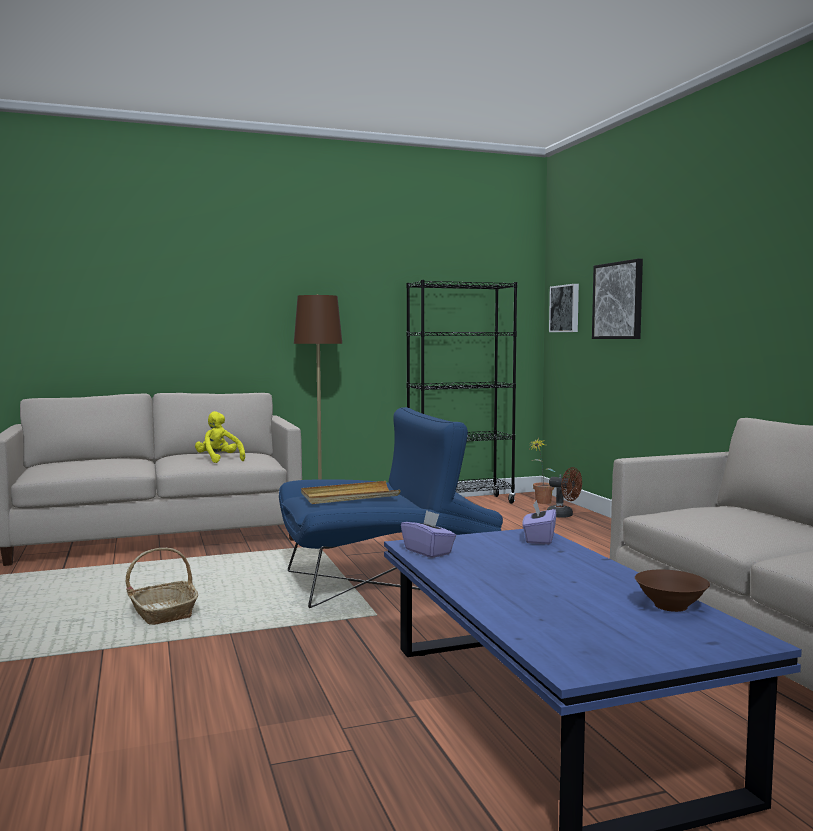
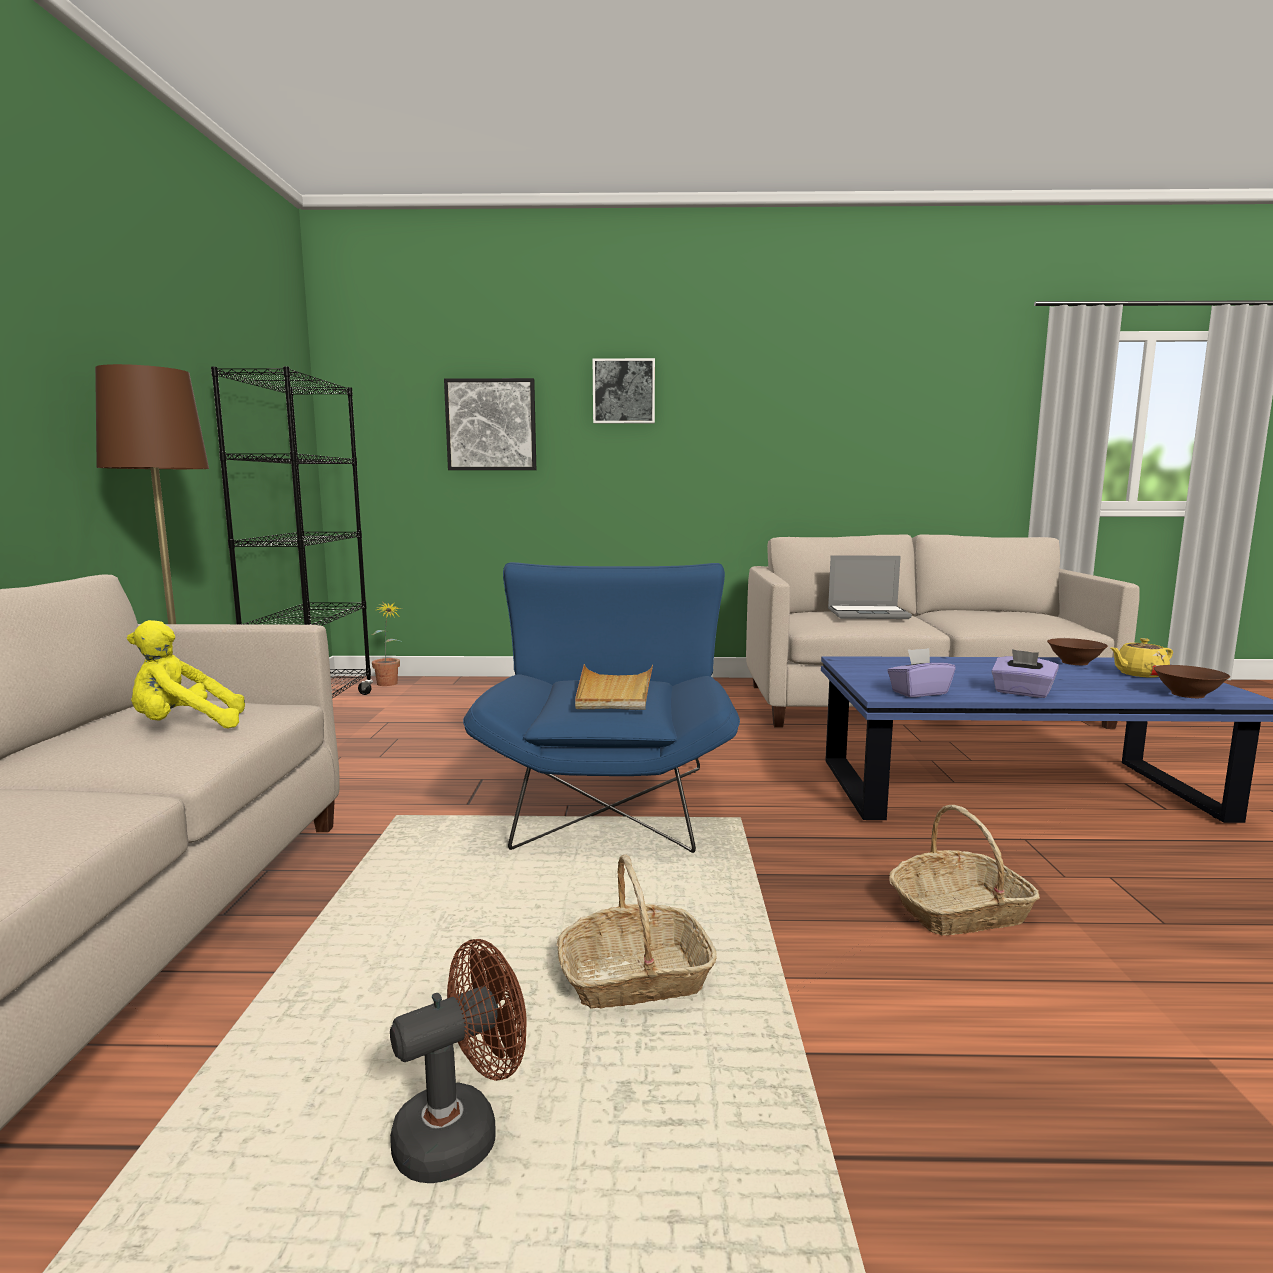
camera: 70 degrees left, 5 degrees up
purple tissue box [522,500,556,544] -> purple tissue box moved to [991,649,1059,698]
brown fan [547,467,582,518] -> brown fan moved to [390,939,527,1183]
picture [549,284,579,332] -> picture moved to [593,358,655,424]
none -> laptop [828,555,912,619]
none -> basket [889,805,1040,936]
none -> yellow teapot [1111,638,1173,677]
none -> brown bowl [1154,665,1230,698]

